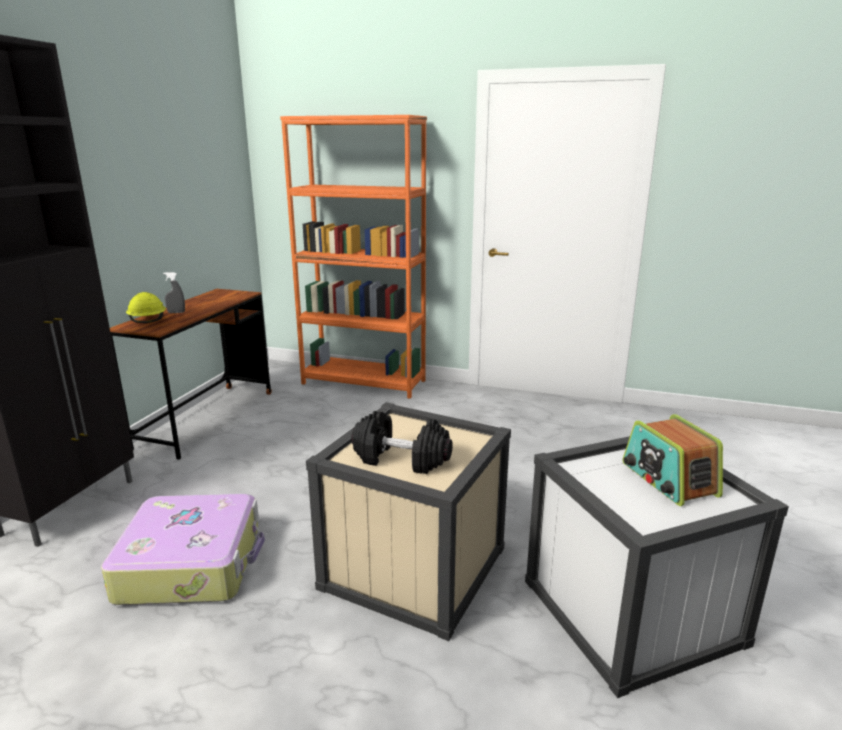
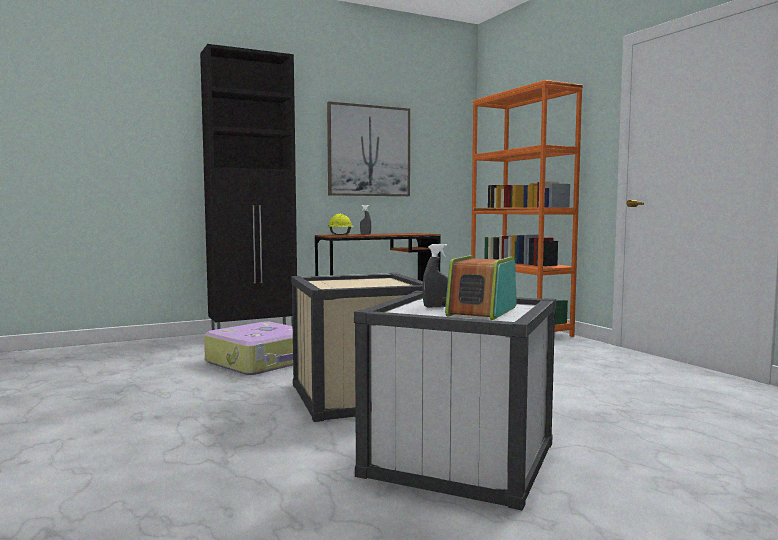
camera: 45 degrees right, 15 degrees down
black dumbbell [351,411,453,474] -> none
none -> picture [327,101,410,196]
none -> grey spray bottle [422,244,448,307]

